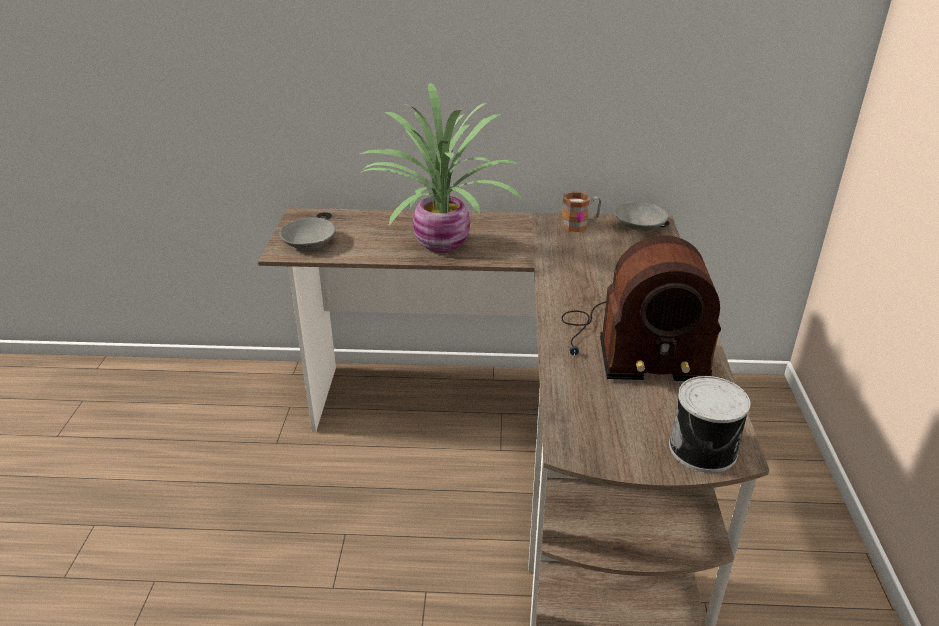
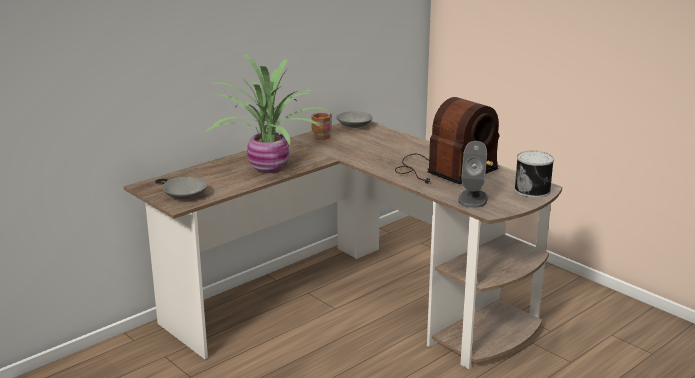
camera: 45 degrees left, 10 degrees down
none -> grey speaker [458,141,488,208]

